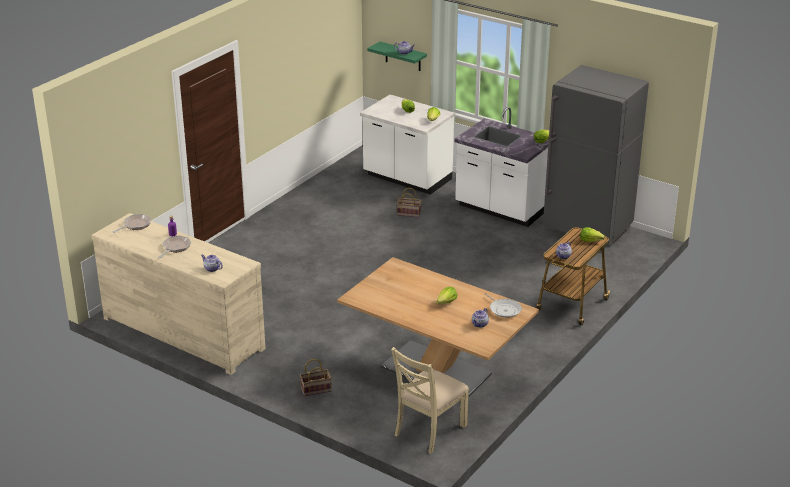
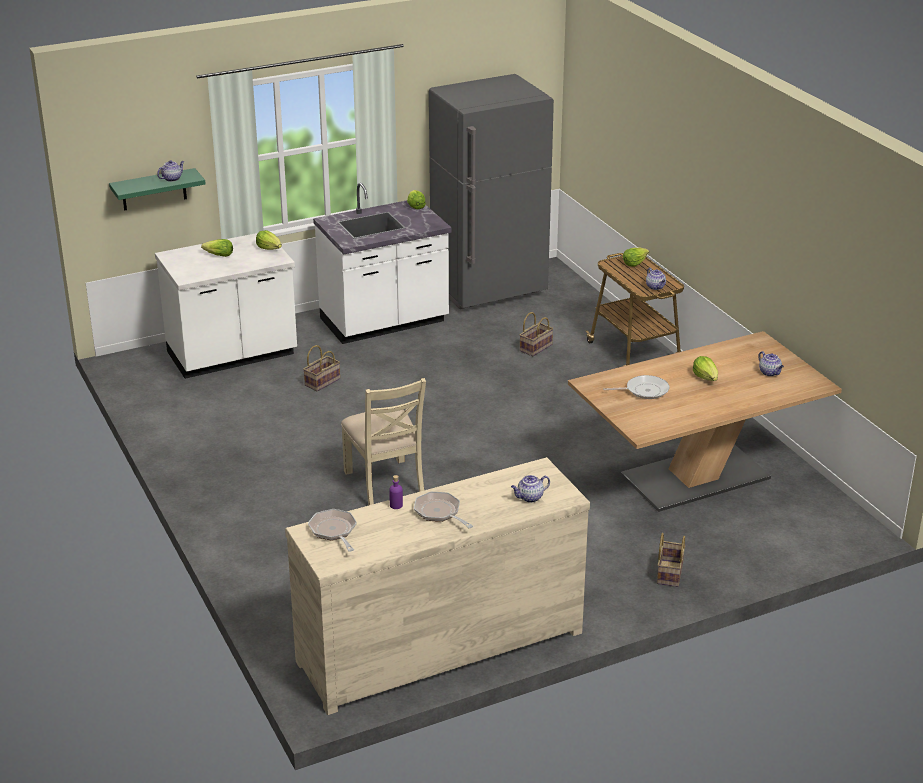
camera: 60 degrees left, 0 degrees up
beige chair [391,347,469,454] -> beige chair moved to [341,378,426,506]
frying pan [484,293,522,318] -> frying pan moved to [603,375,670,399]
none -> basket [519,312,554,356]

